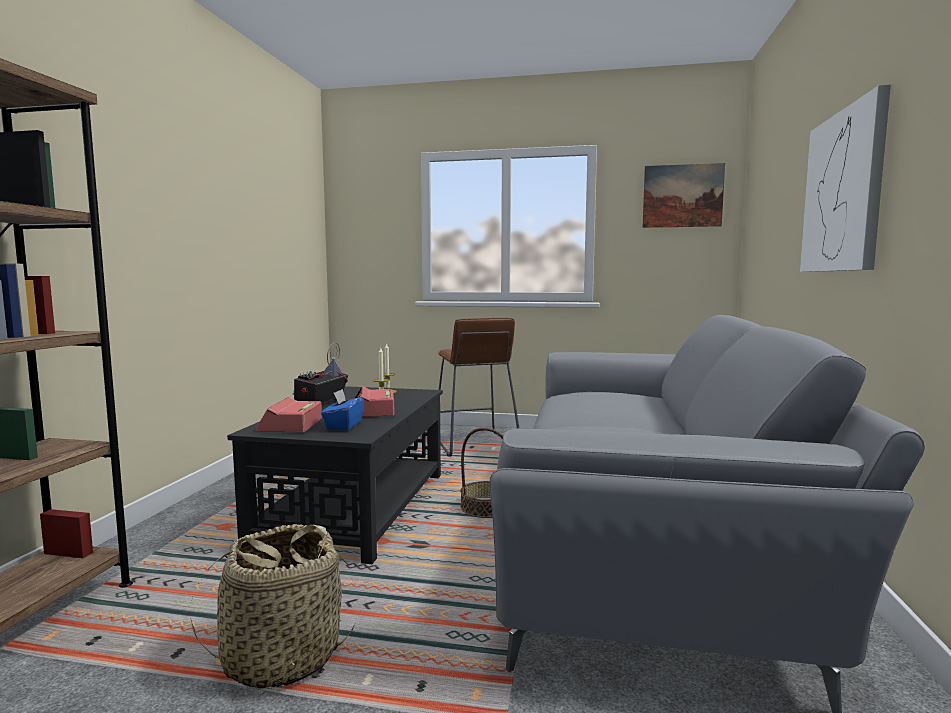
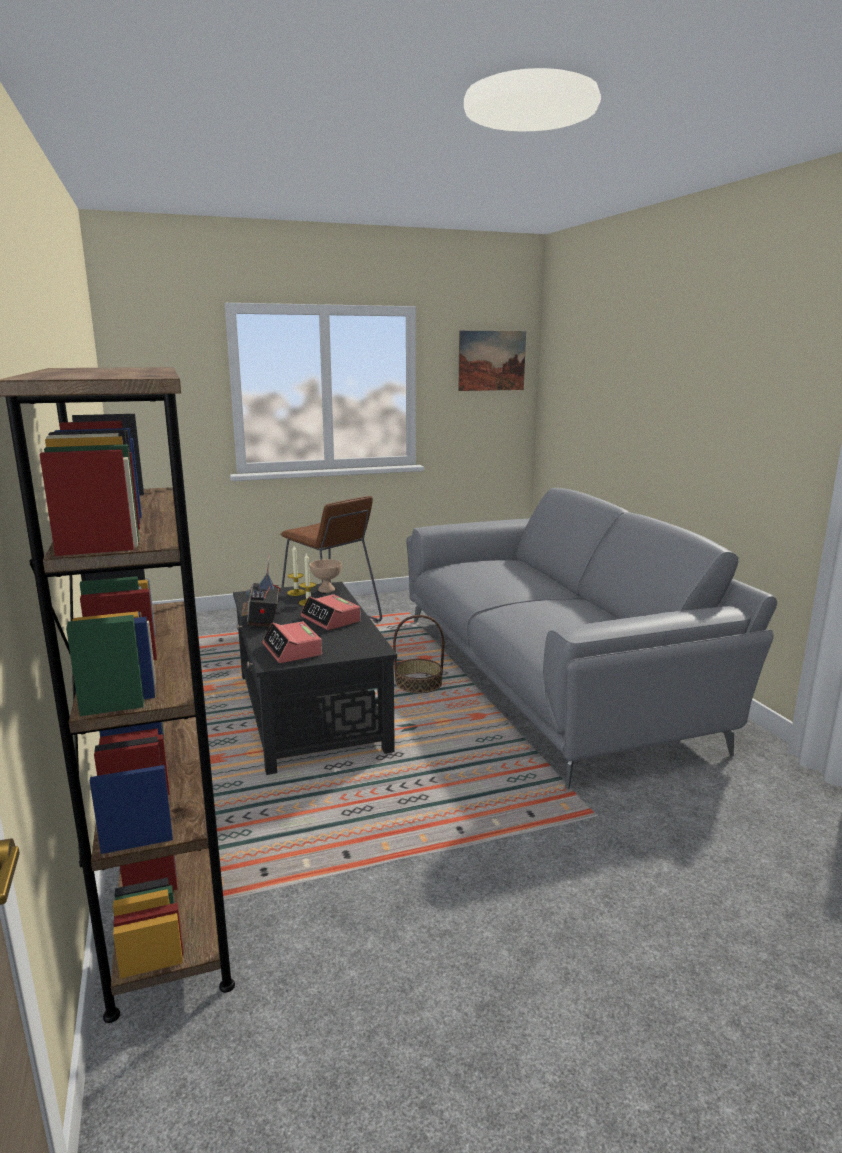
camera: 30 degrees left, 10 degrees up
basket [190,524,356,690] -> none
blue tissue box [321,389,364,431] -> none
picture [800,85,891,272] -> none
none -> beige bowl [310,559,342,593]

